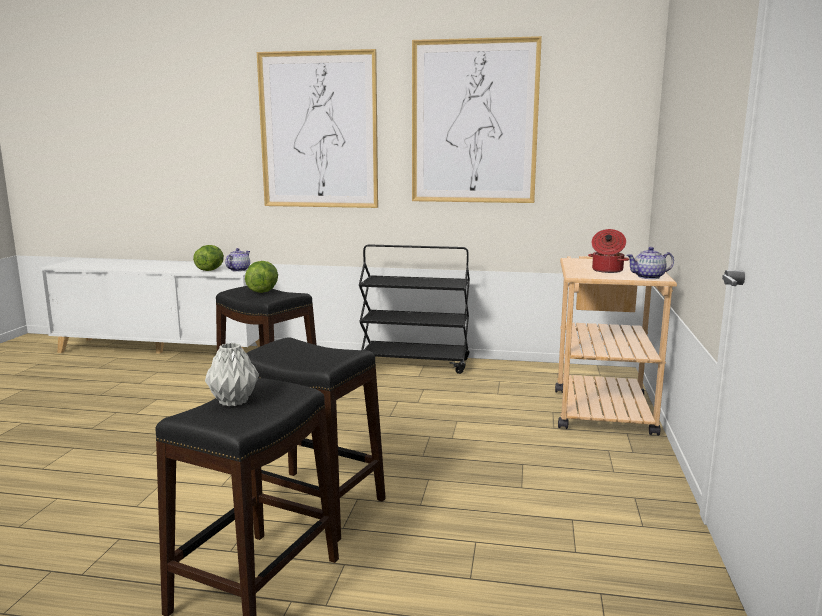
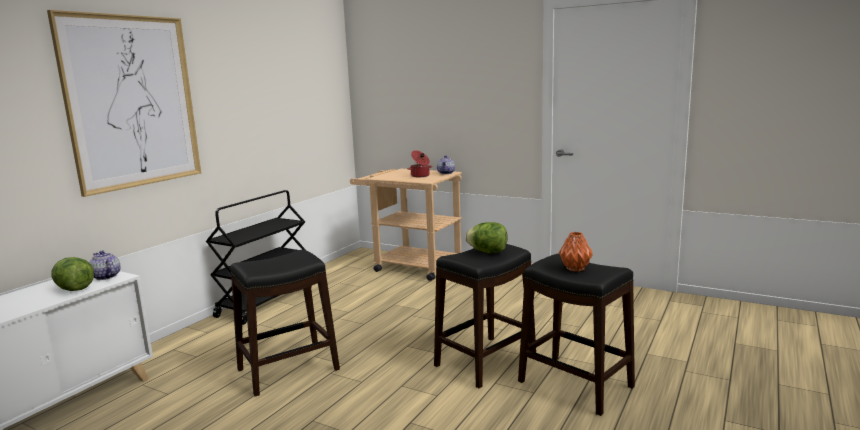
camera: 70 degrees left, 0 degrees up
grey vase [205,343,259,406] -> orange vase [559,232,593,272]
lettuce [245,261,278,293] -> lettuce moved to [465,222,507,253]
picture [412,36,542,203] -> none

